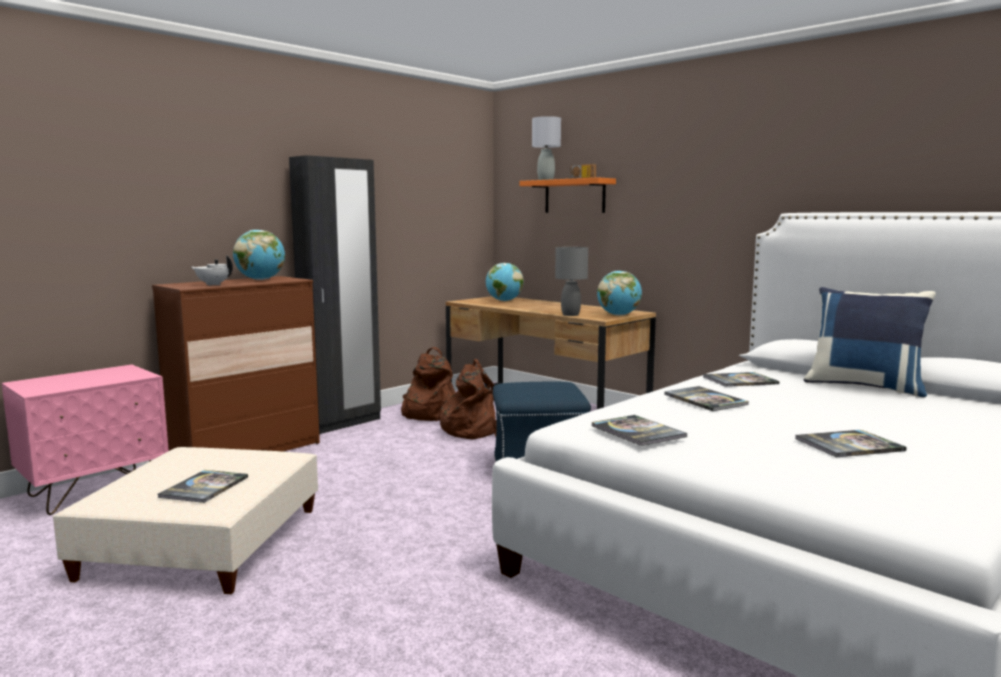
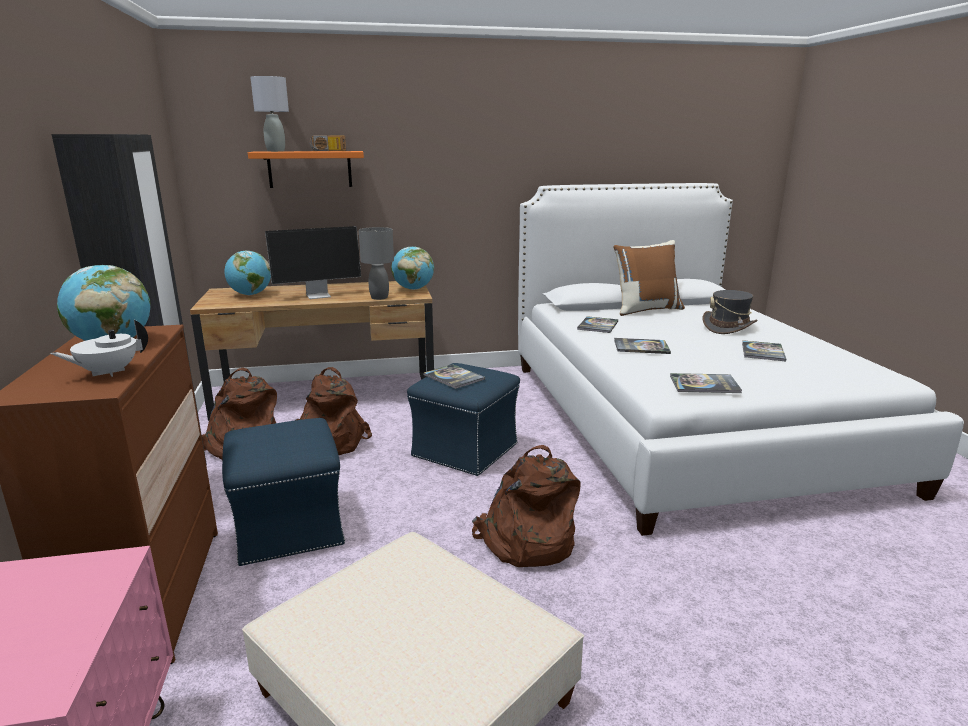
camera: 55 degrees left, 10 degrees up
book [157,470,248,503] -> book moved to [424,364,485,389]
blue pillow [804,287,936,397] -> brown pillow [613,240,685,316]
none -> blue ottoman [222,418,345,566]
none -> monitor [265,226,361,299]
none -> brown backpack [472,445,581,567]
none -> grey hat [703,290,758,334]

